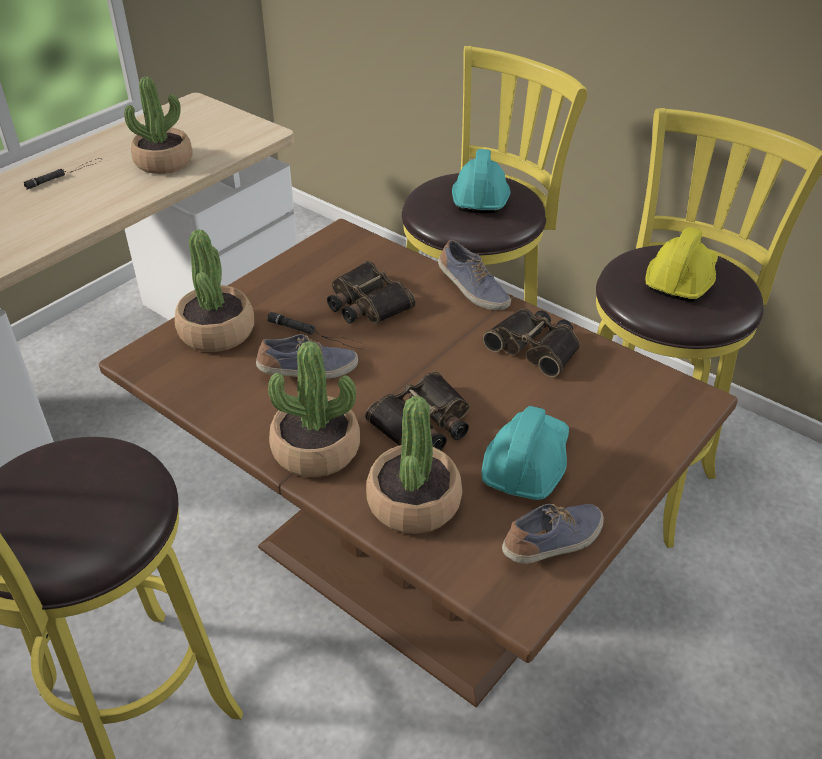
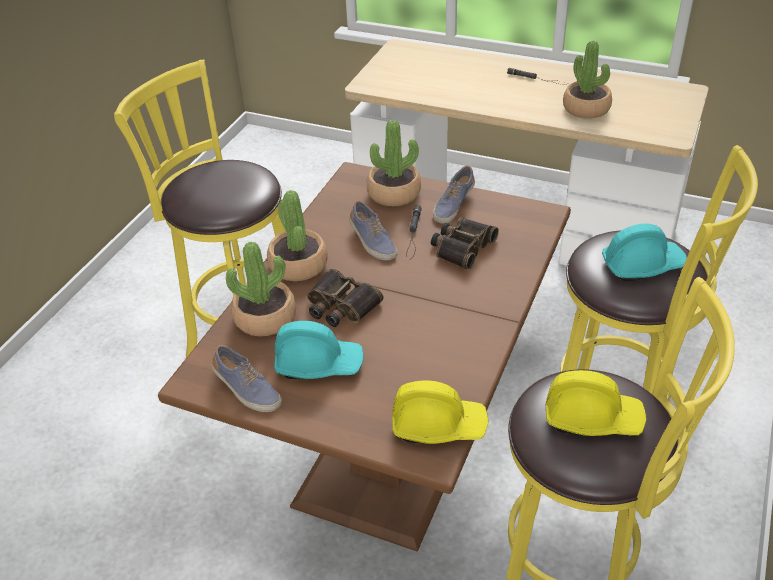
camera: 75 degrees right, 0 degrees up
shoe [438,240,511,310] -> shoe moved to [433,166,475,224]
binoculars [483,308,580,377] -> none
none -> yellow hard hat [392,381,488,444]

